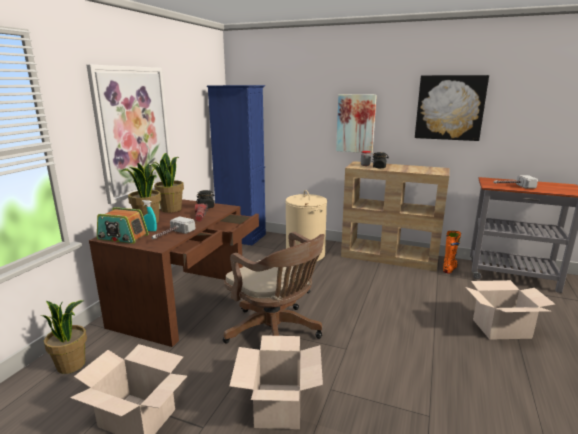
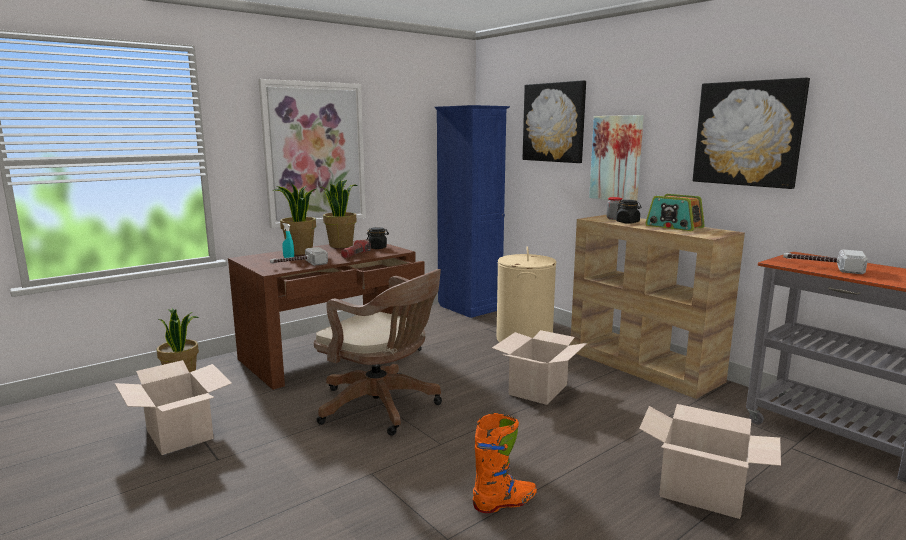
camera: 30 degrees right, 5 degrees down
radio [97,207,149,244] -> radio moved to [645,194,705,231]
brown office chair [223,232,324,344] -> brown office chair turned 45 degrees counterclockwise [314,269,442,436]
cardboard box [229,335,323,429] -> cardboard box moved to [492,330,587,405]
orange boot [443,231,461,274] -> orange boot moved to [473,413,537,513]
none -> picture [523,80,586,163]

